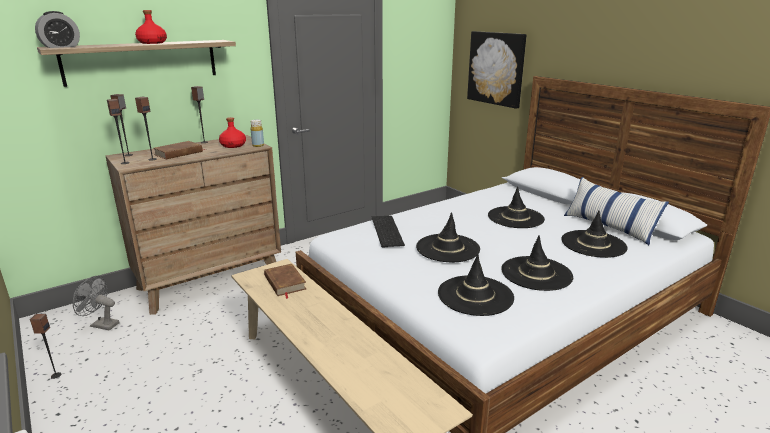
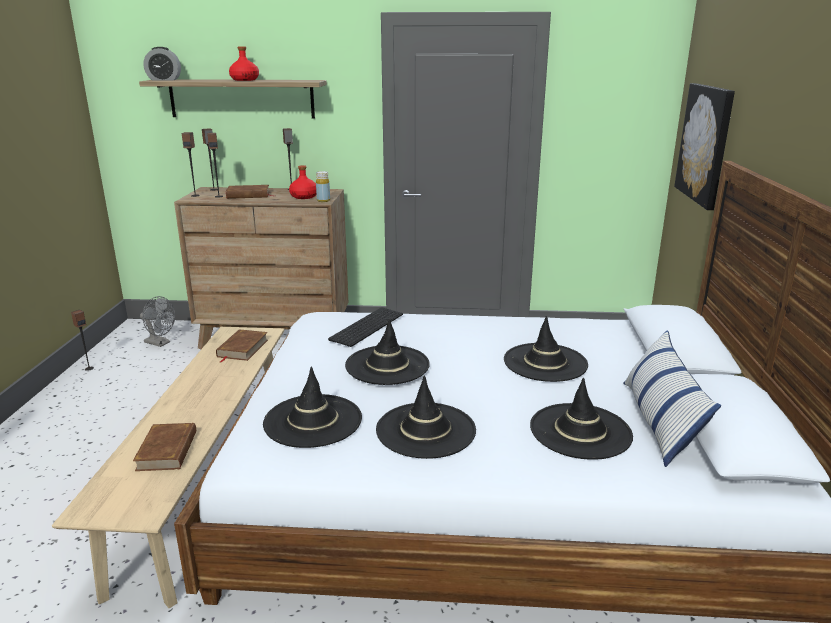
camera: 40 degrees right, 0 degrees up
grey fan [73,276,120,330] -> grey fan turned 150 degrees clockwise [140,296,175,347]
none -> brown book [133,423,196,471]

